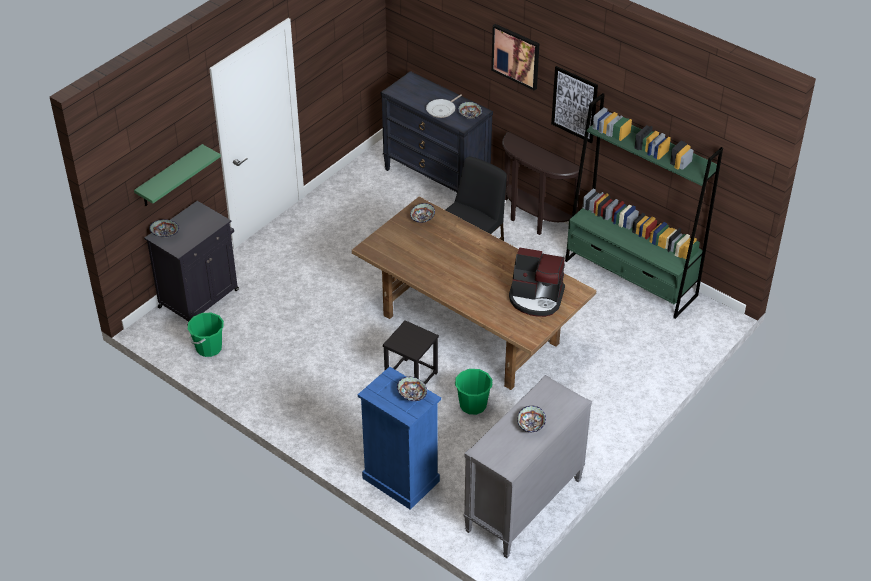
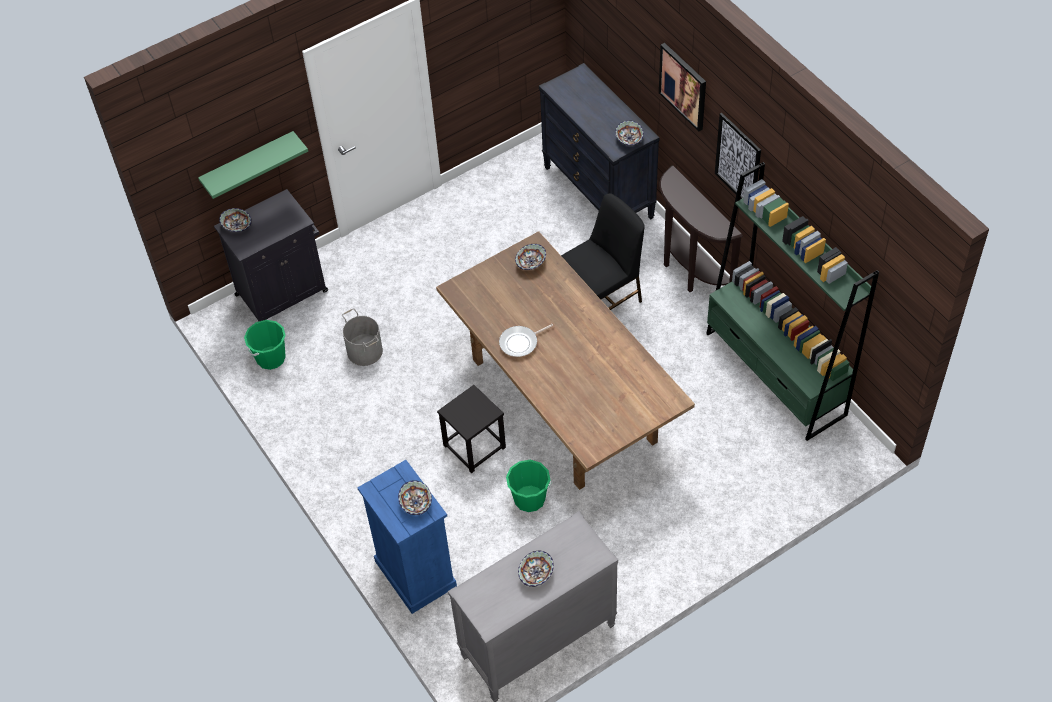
camera: 20 degrees right, 10 degrees up
frying pan [426,94,462,118] -> frying pan moved to [499,324,553,357]
coffee machine [509,247,565,317] -> none
none -> grey bucket [342,308,383,366]

